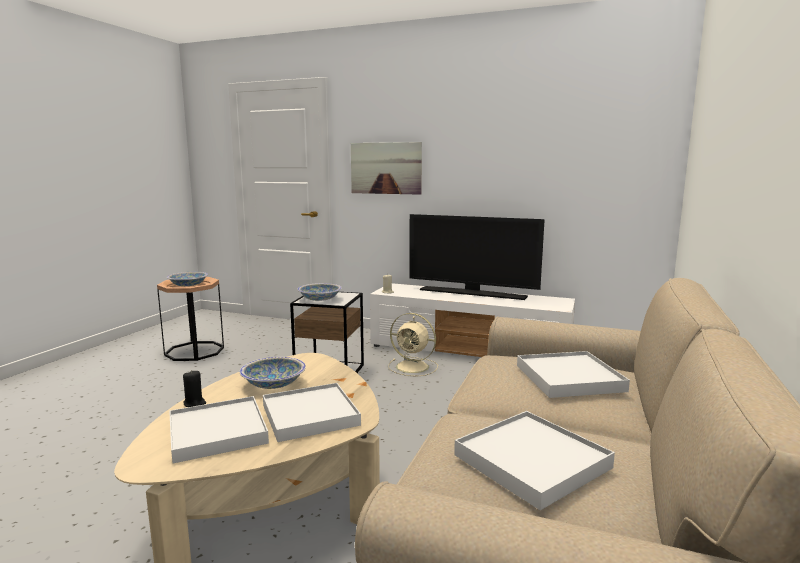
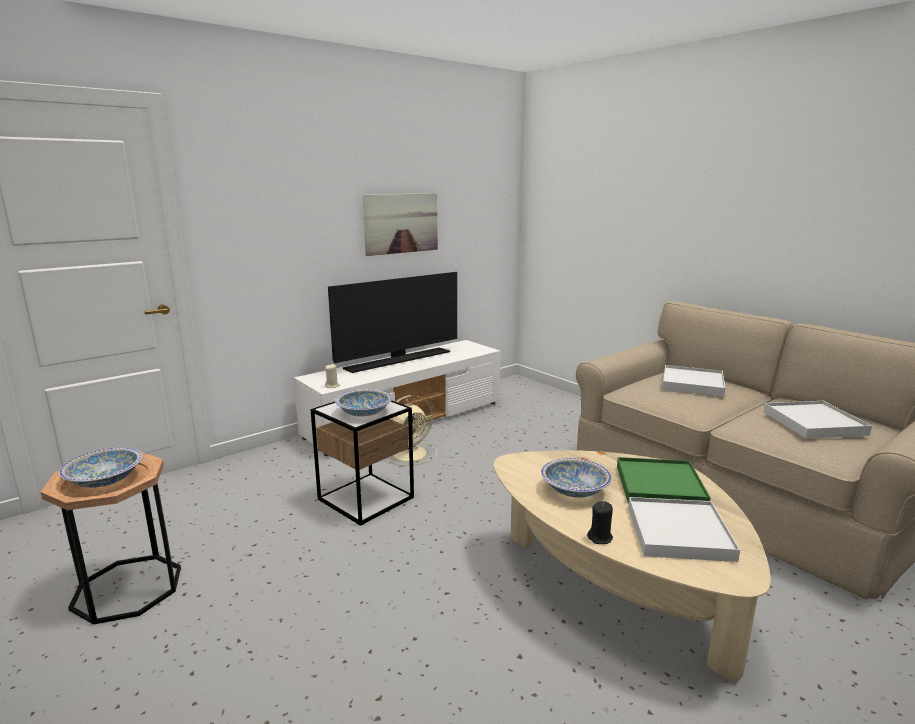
camera: 60 degrees left, 5 degrees up
white tray [263,383,361,442] -> green tray [617,457,710,503]
picture [351,142,422,195] -> picture moved to [363,193,438,256]

